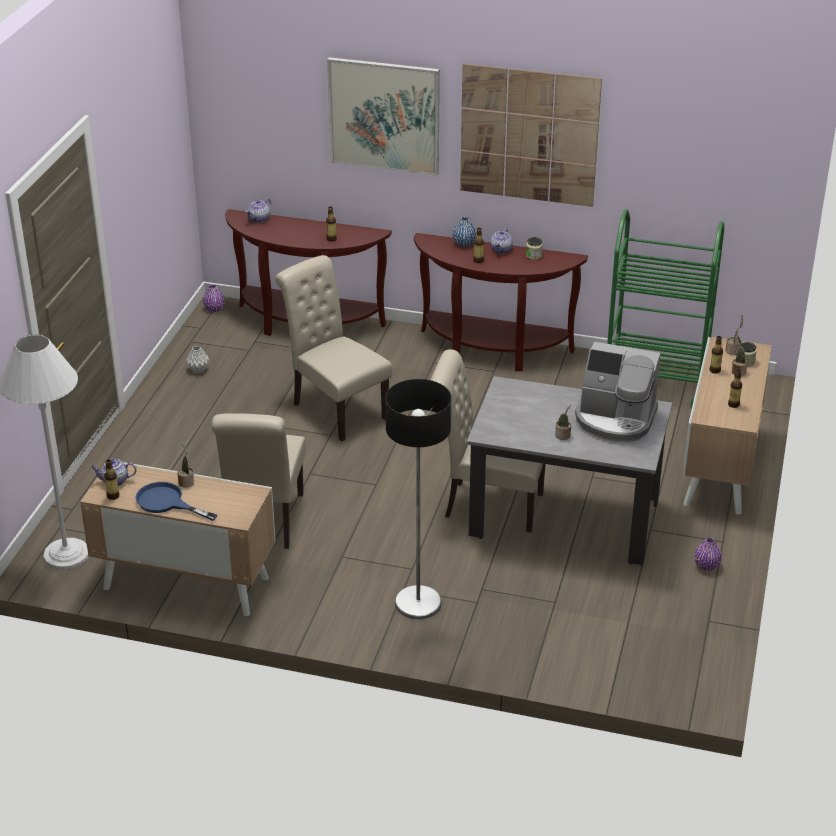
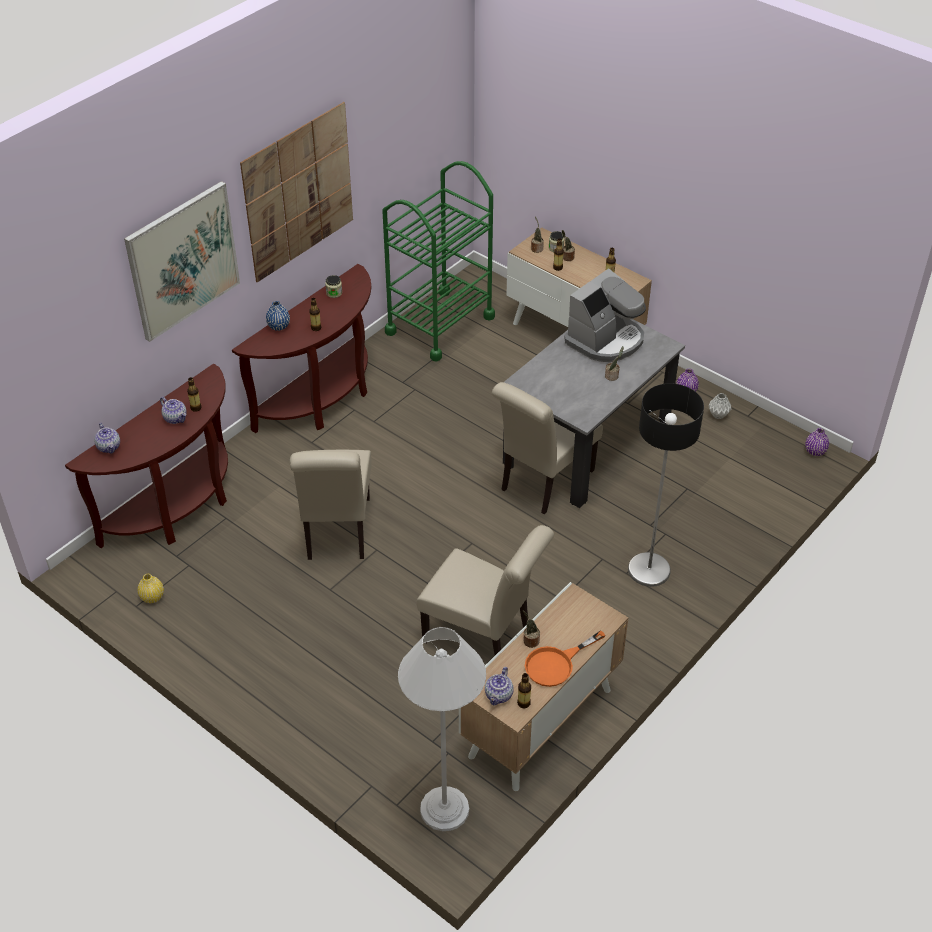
camera: 65 degrees left, 10 degrees up
blue frying pan [135,482,218,521] -> orange frying pan [525,630,606,687]
grey vase [186,346,209,374] -> grey vase moved to [708,393,731,419]
purple vase [203,284,225,312] -> purple vase moved to [805,428,829,456]
beige chair [275,255,392,441] -> beige chair turned 75 degrees counterclockwise [290,450,372,560]
teapot [490,228,513,254] -> teapot moved to [160,397,187,424]
none -> yellow vase [138,574,164,603]

